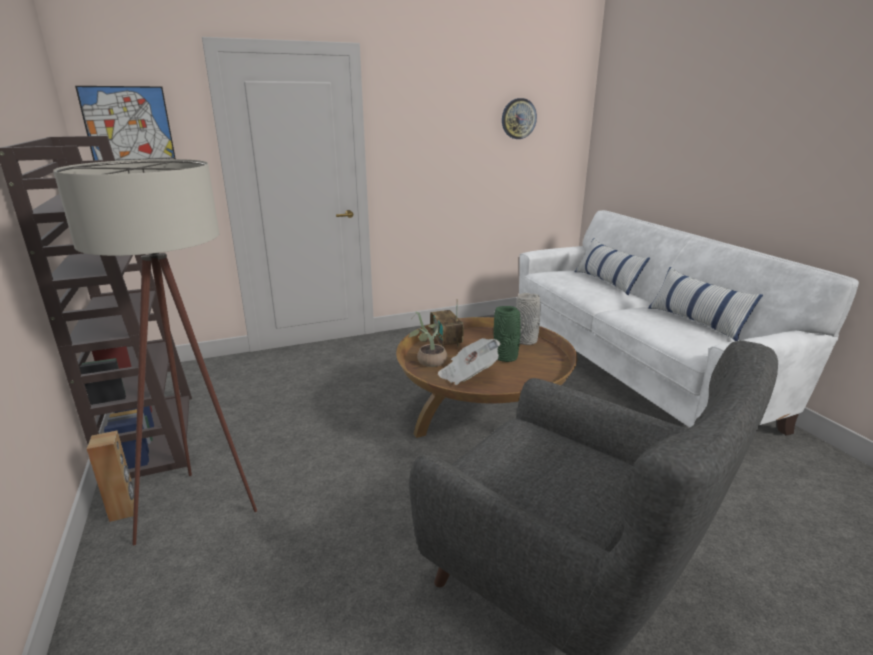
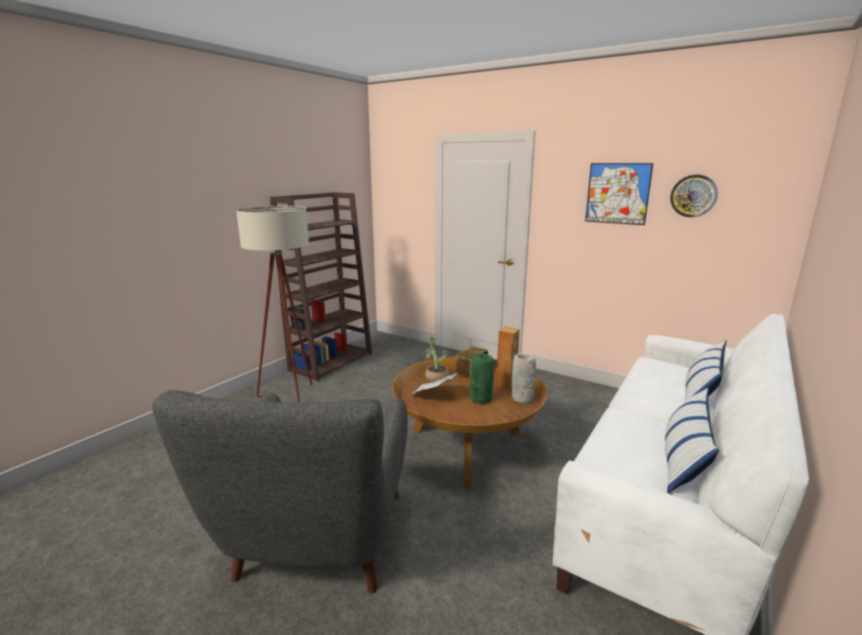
camera: 55 degrees right, 5 degrees down
picture [75,86,176,161] -> picture moved to [585,163,653,225]
brown speaker [87,431,134,522] -> brown speaker moved to [496,327,520,389]

